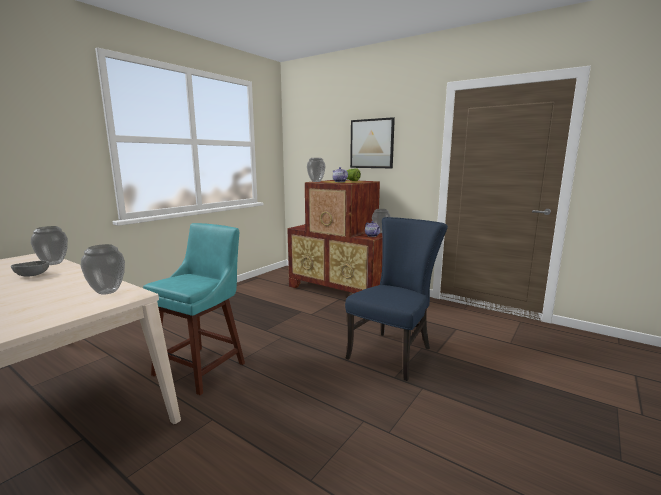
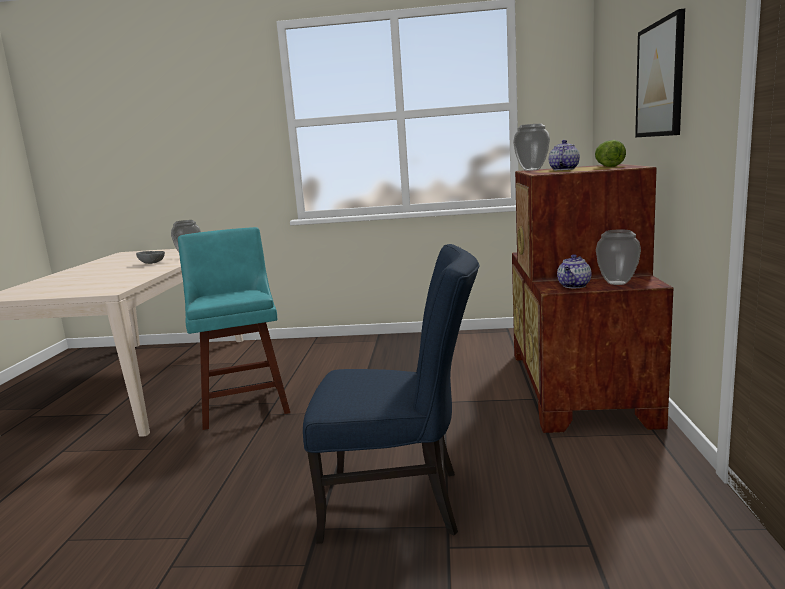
camera: 60 degrees right, 0 degrees up
vase [81,244,125,295] -> none
turquoise chair [143,223,245,395] -> turquoise chair turned 105 degrees counterclockwise [178,227,290,430]

